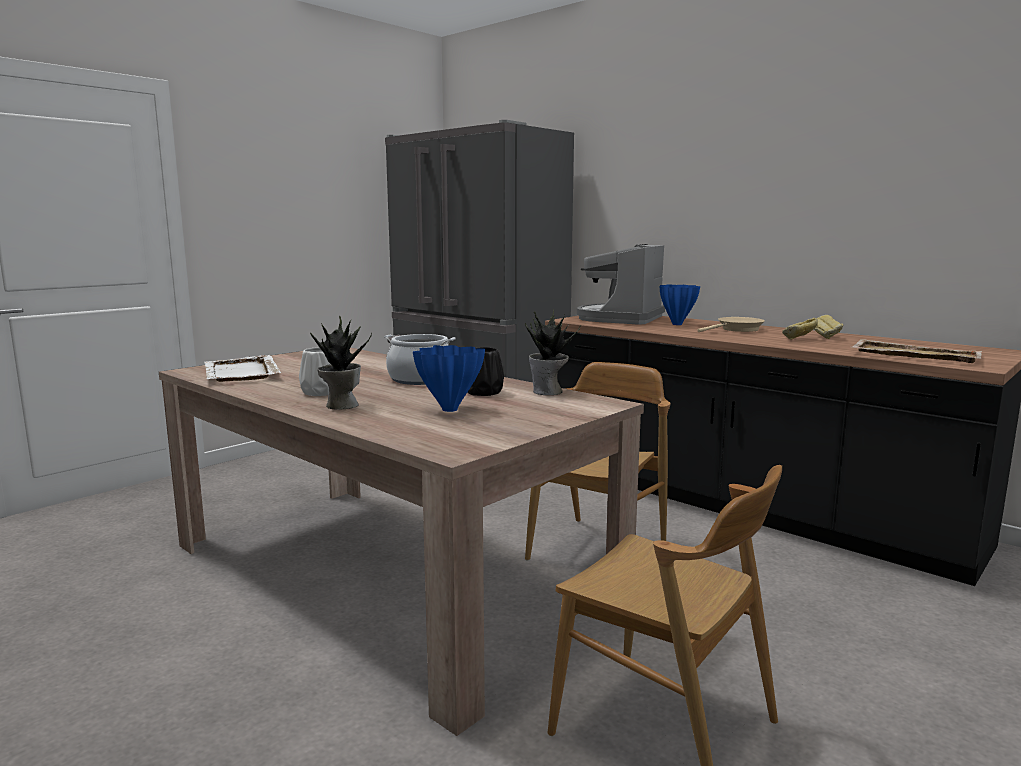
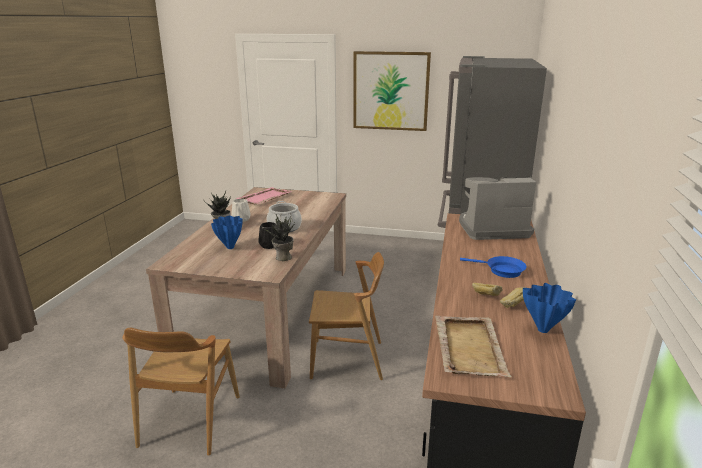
camera: 60 degrees right, 10 degrees up
white tray [205,355,281,382] -> pink tray [236,187,292,204]
blue vase [660,284,700,325] -> blue vase moved to [523,283,576,333]
beige frying pan [698,317,765,332] -> blue frying pan [460,256,526,278]
none -> picture [353,51,431,131]

